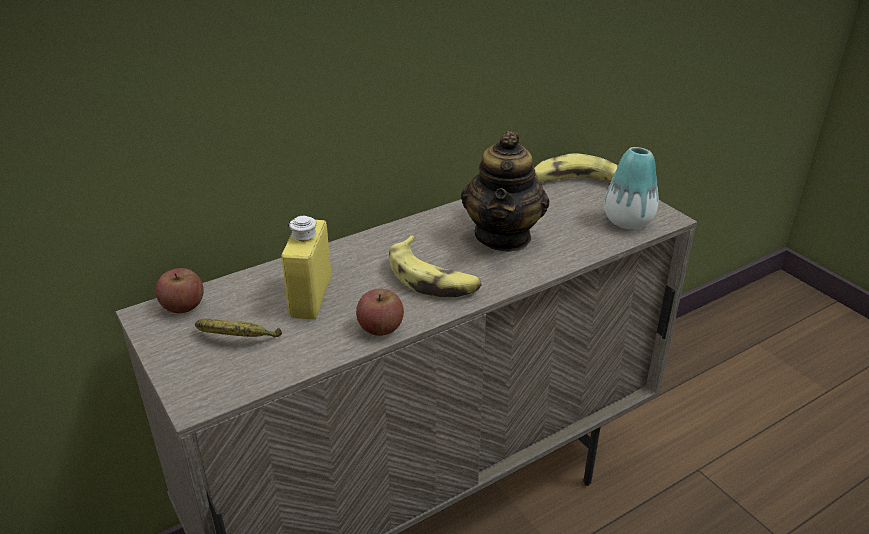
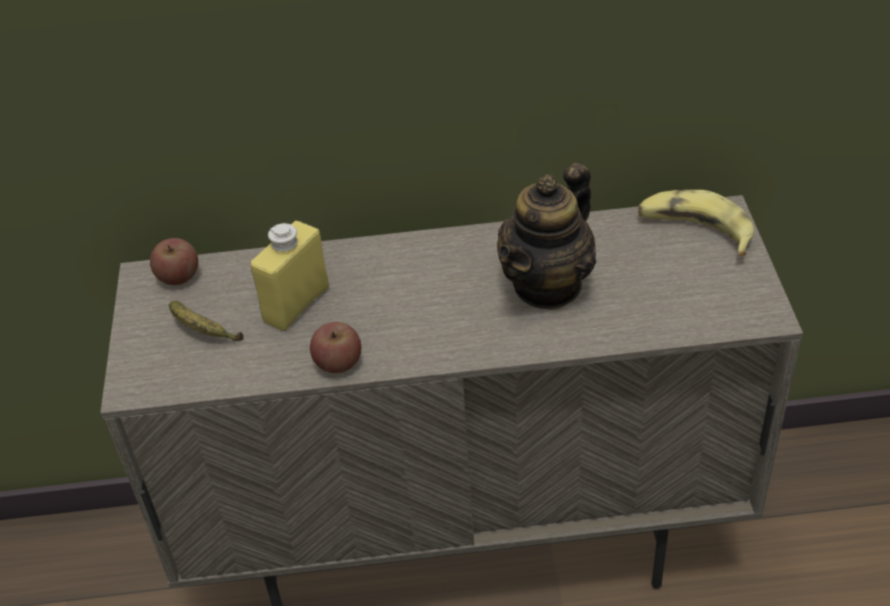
camera: 30 degrees right, 10 degrees up
banana [389,235,482,297] -> none
vase [604,147,658,229] -> none

